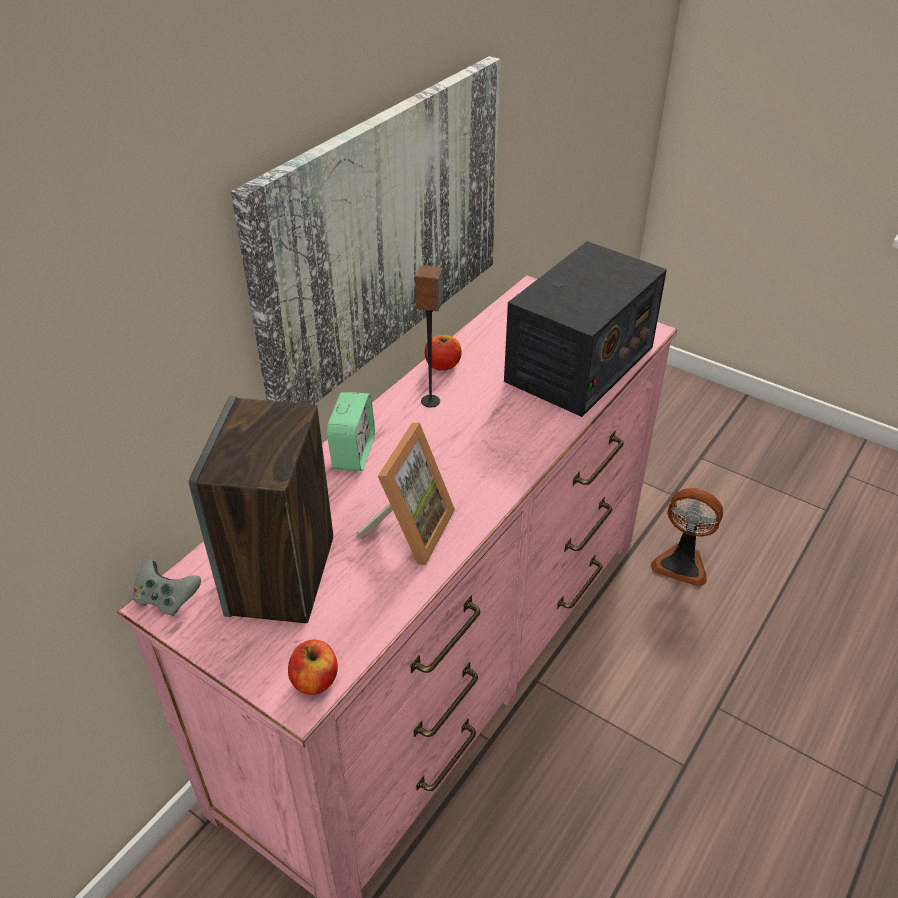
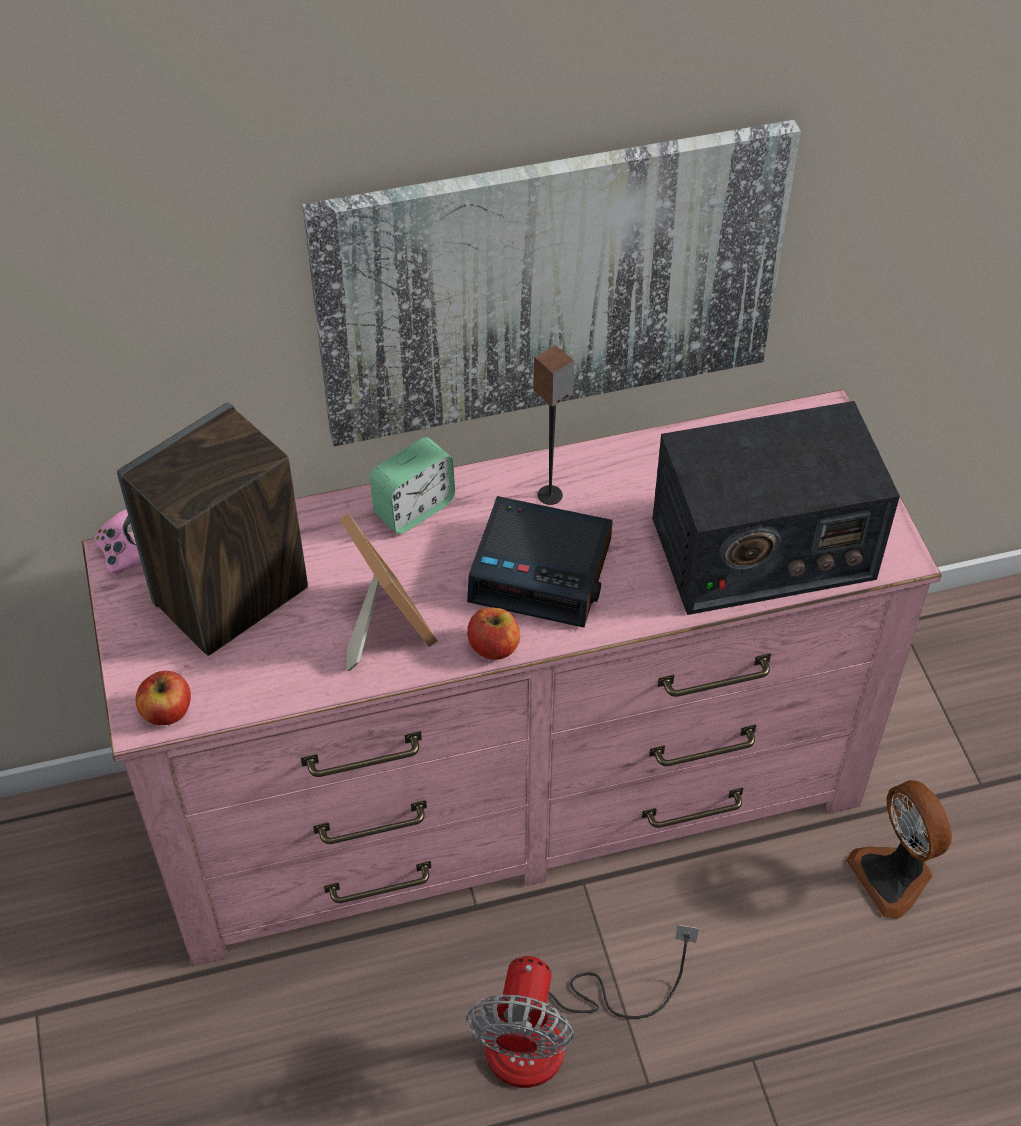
camera: 40 degrees right, 10 degrees up
grey game controller [133,559,201,616] -> pink game controller [95,509,142,575]
picture frame [356,423,455,565] -> picture frame turned 90 degrees counterclockwise [339,514,437,671]
apple [425,335,462,371] -> apple moved to [467,608,520,660]
none -> fan [466,925,699,1088]
none -> alarm clock [467,496,613,628]

